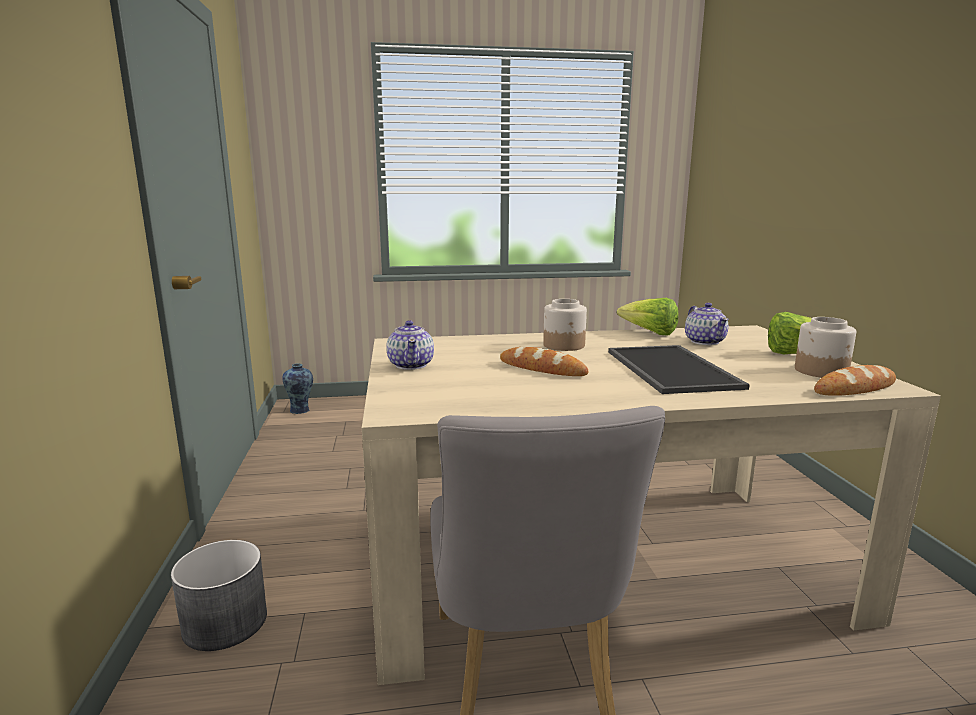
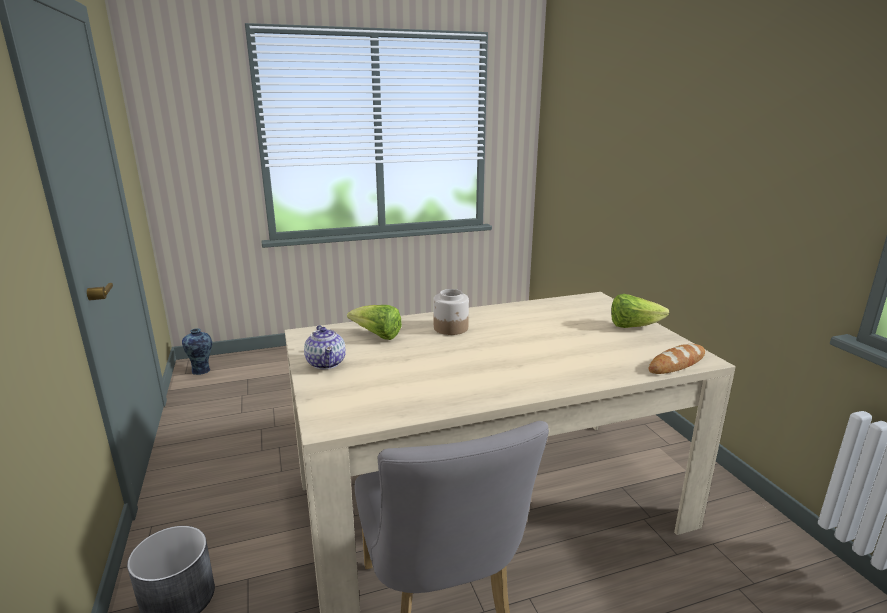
camera: 10 degrees left, 5 degrees up
bread [500,347,589,376] -> none
tray [608,345,750,394] -> none
lettuce [617,298,678,335] -> lettuce moved to [347,305,402,340]
teapot [685,303,728,345] -> none
jar [795,317,856,378] -> none

